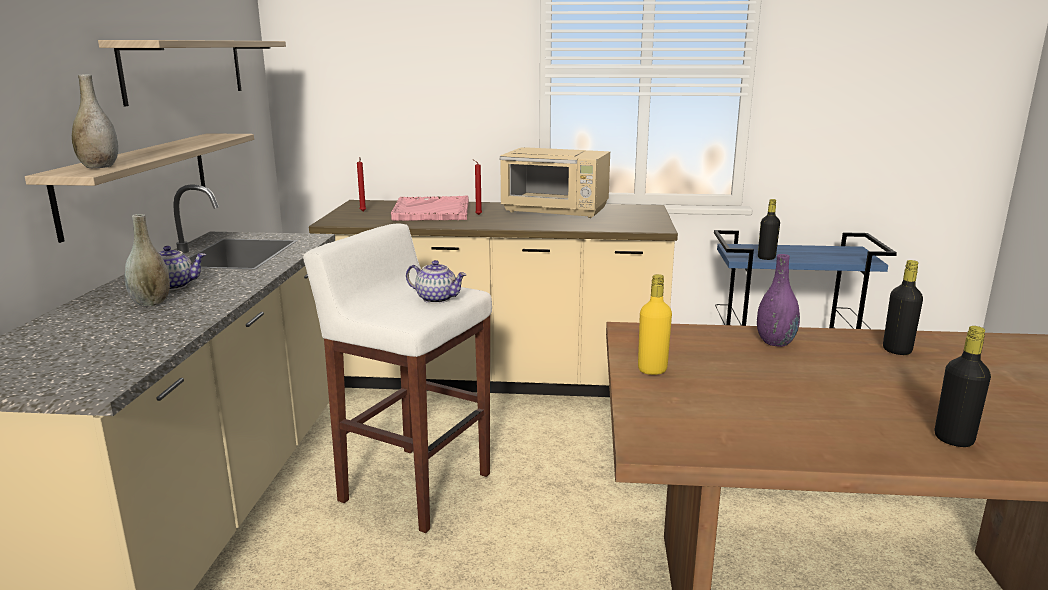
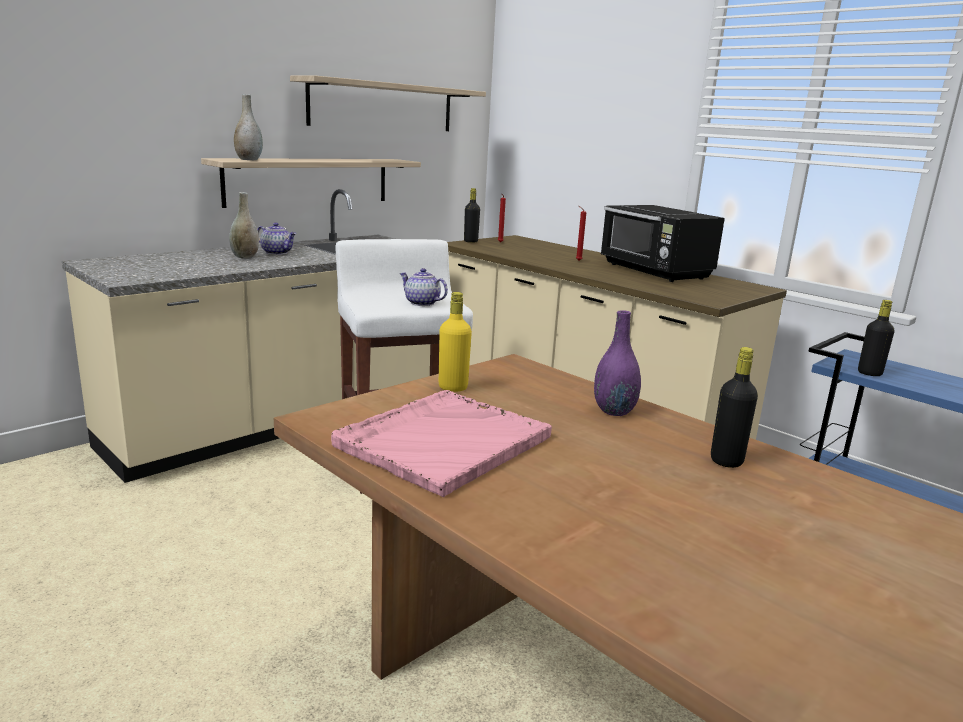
camera: 40 degrees right, 0 degrees up
pink tray [391,196,469,221] -> pink tray moved to [331,390,552,498]
teapot [406,260,467,304] -> teapot turned 150 degrees clockwise [400,268,448,306]
beige microwave [500,147,610,218] -> black microwave [600,205,725,282]
black bottle [935,326,991,447] -> black bottle moved to [464,188,480,243]

